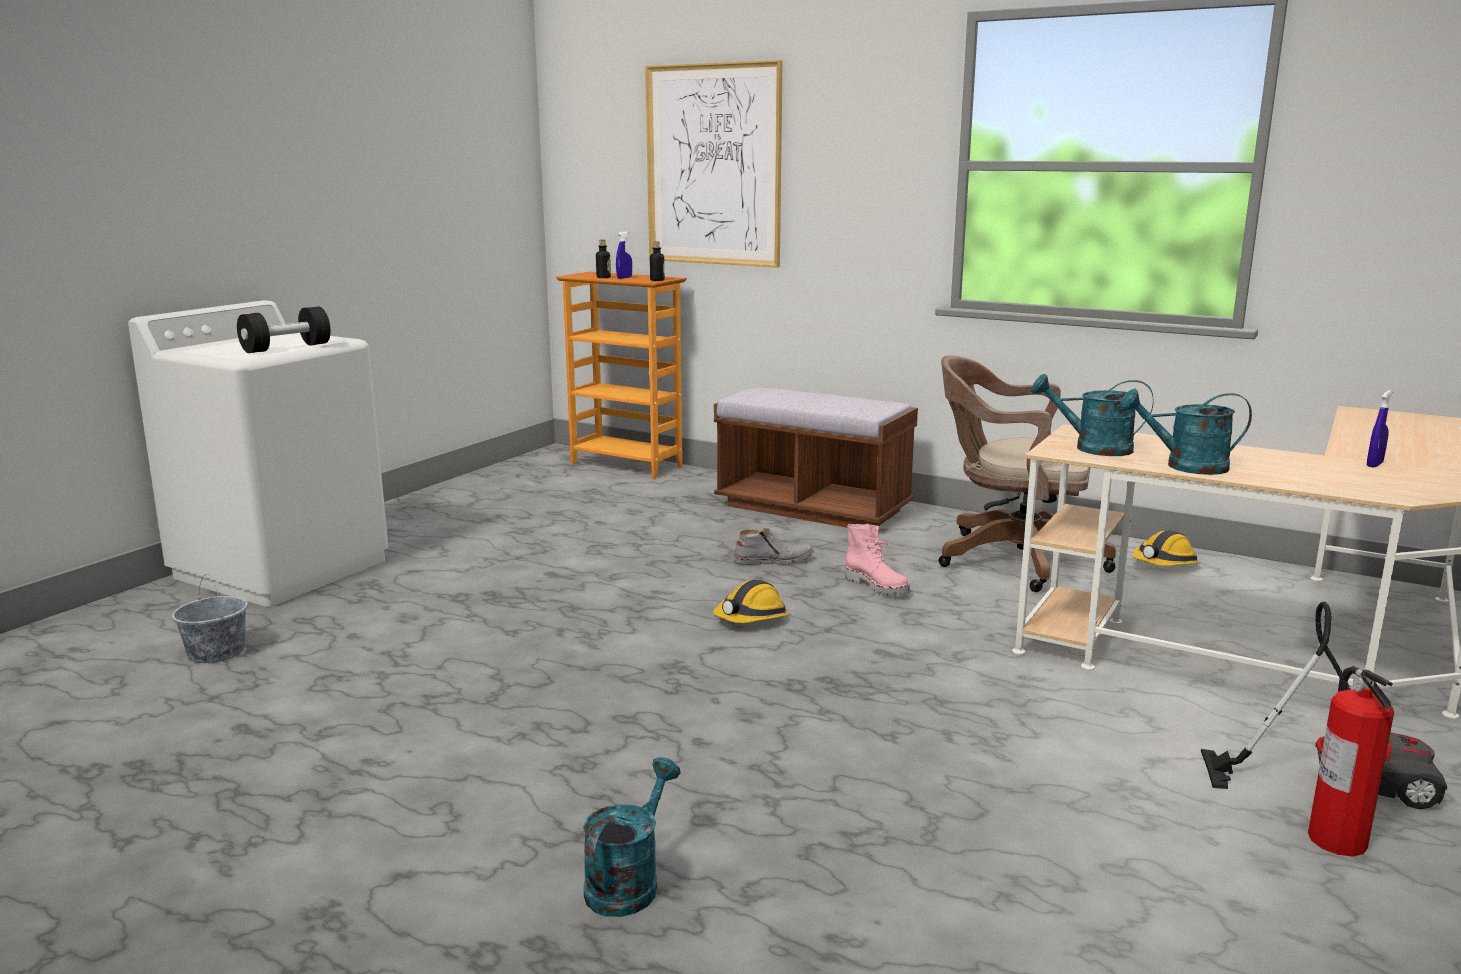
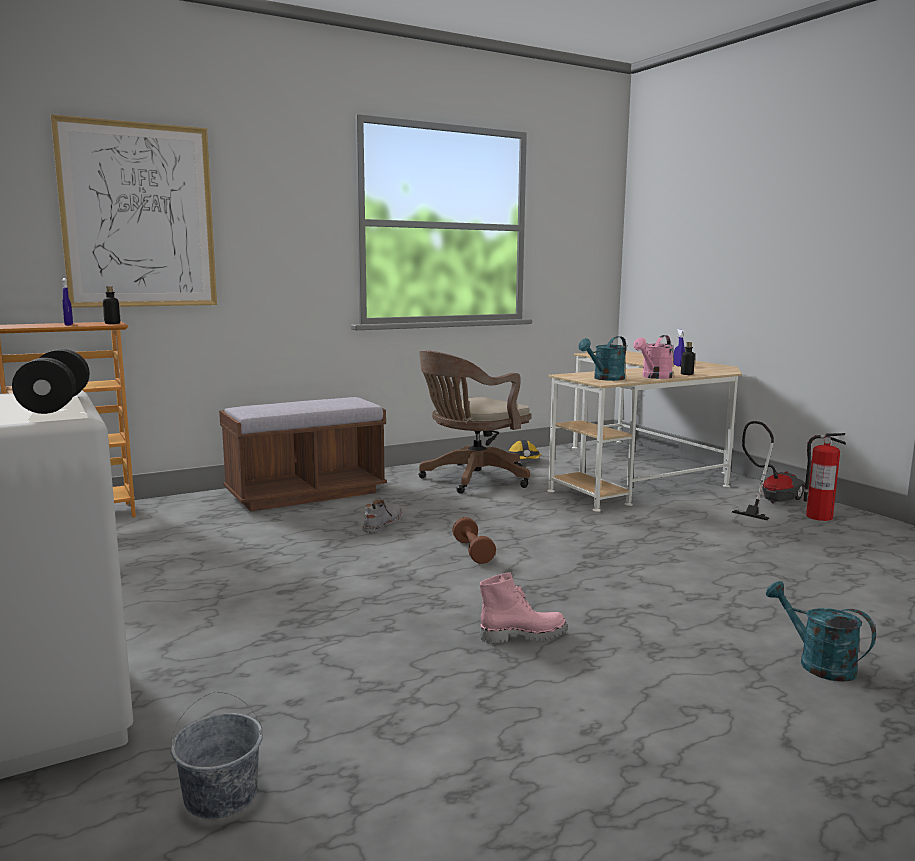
camera: 60 degrees left, 5 degrees down
bottle [596,240,611,278] -> bottle moved to [681,342,695,375]
hard hat [713,580,789,623] -> brown dumbbell [452,517,496,564]
pink boot [845,524,910,596] -> pink boot moved to [480,572,567,644]
turquoise watering can [1120,389,1252,475] -> pink watering can [633,335,674,379]

